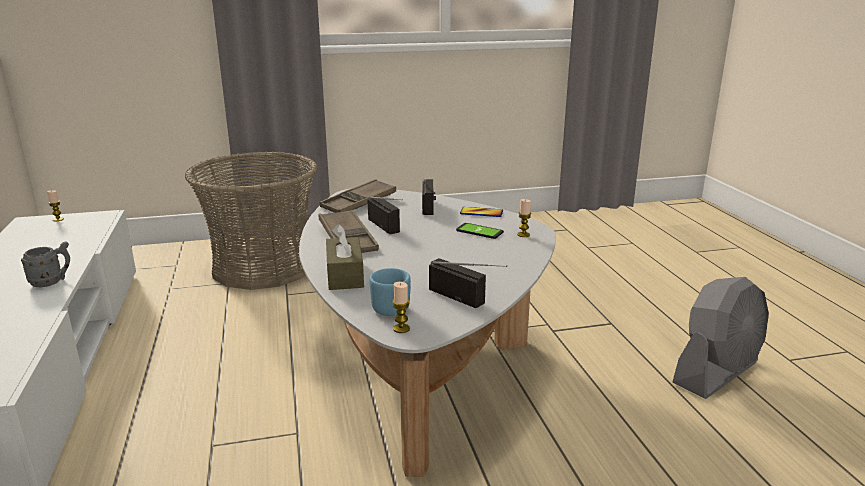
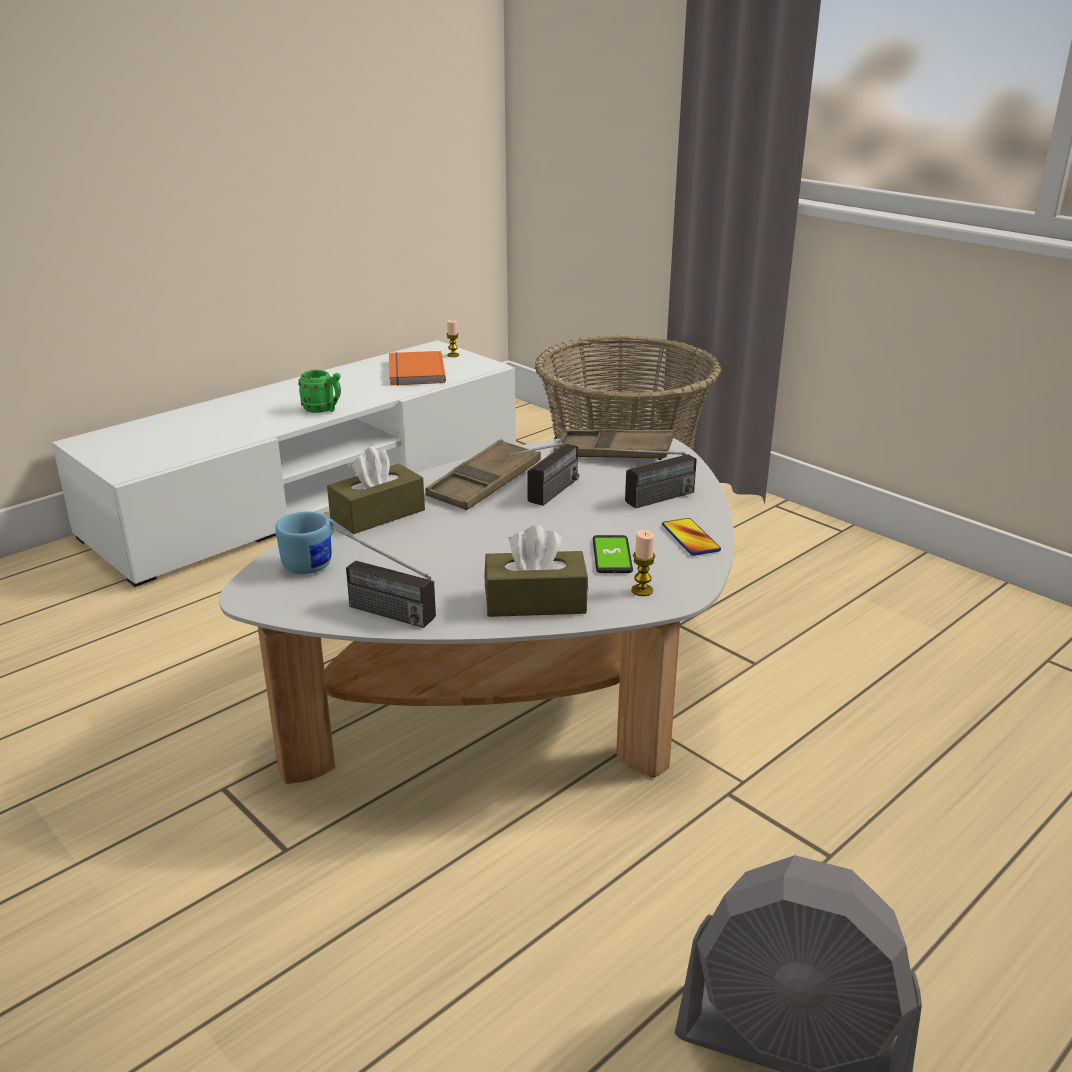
camera: 60 degrees right, 5 degrees up
grey mug [21,242,70,287] -> green mug [298,370,341,413]
candle [392,282,410,333] -> none
radio [429,258,507,308] -> radio turned 105 degrees clockwise [314,517,436,628]
none -> orange book [389,351,446,386]
none -> brown tissue box [485,525,588,617]

